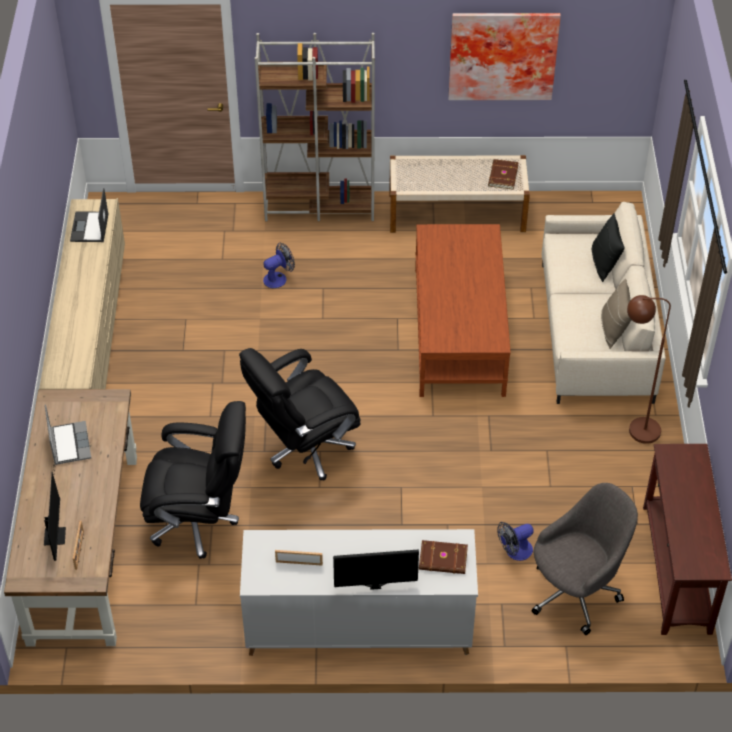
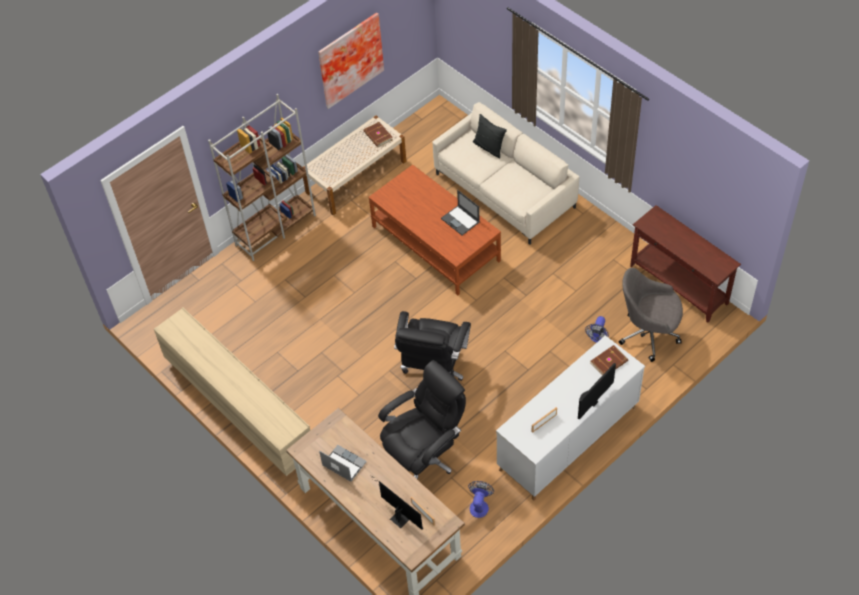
camera: 40 degrees left, 5 degrees up
laptop [70,188,109,242] -> laptop moved to [441,190,480,235]
fan [263,243,295,288] -> fan moved to [468,481,494,518]
grey office chair [532,483,638,635] -> grey office chair turned 90 degrees counterclockwise [619,268,683,362]
beige pillow [601,278,631,349] -> none
brown floor lamp [627,295,671,444] -> none

